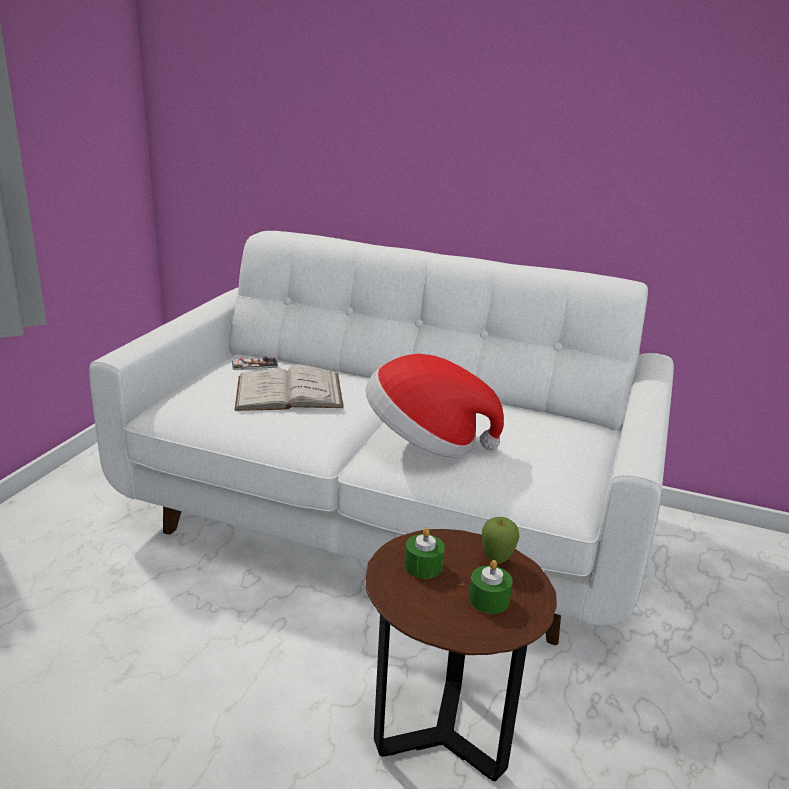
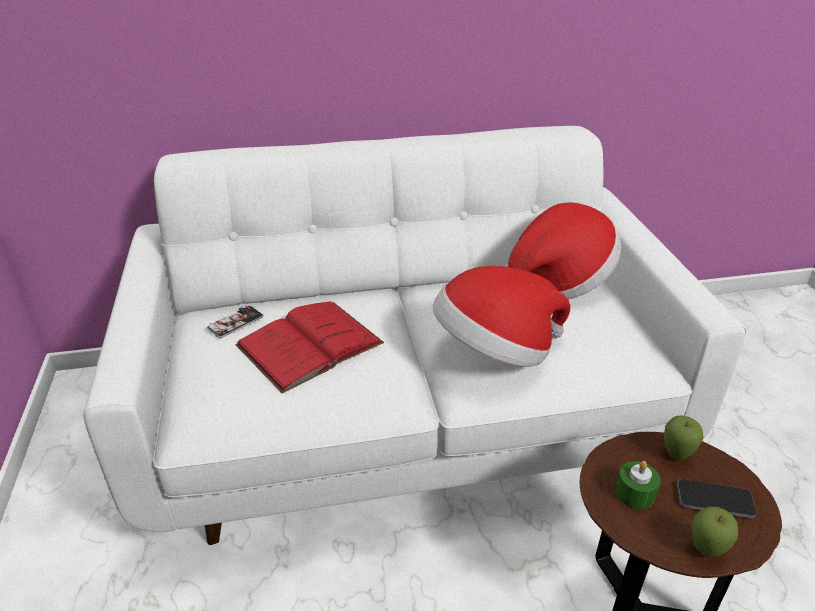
camera: 30 degrees left, 10 degrees up
white book [235,364,344,411] -> red book [235,301,384,393]
green candle [469,560,513,614] -> phone [677,479,756,518]
none -> hat [508,202,621,300]
none -> apple [692,506,738,557]

